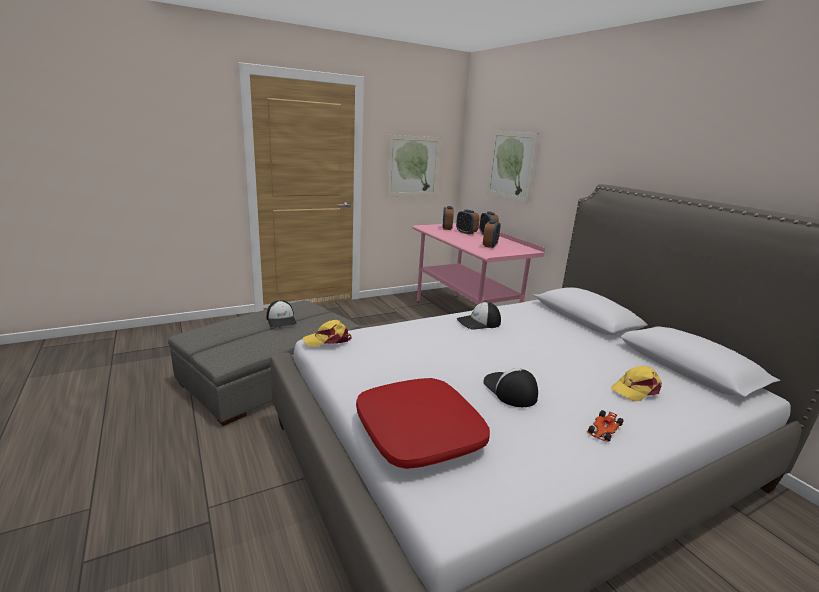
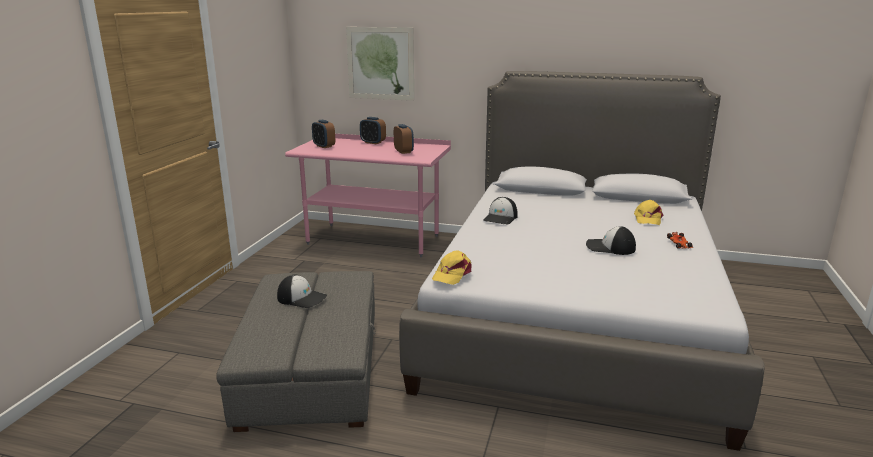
camera: 45 degrees left, 0 degrees up
red pillow [356,378,490,469] -> none
picture [387,135,441,197] -> none
alarm clock [456,210,479,235] -> none

